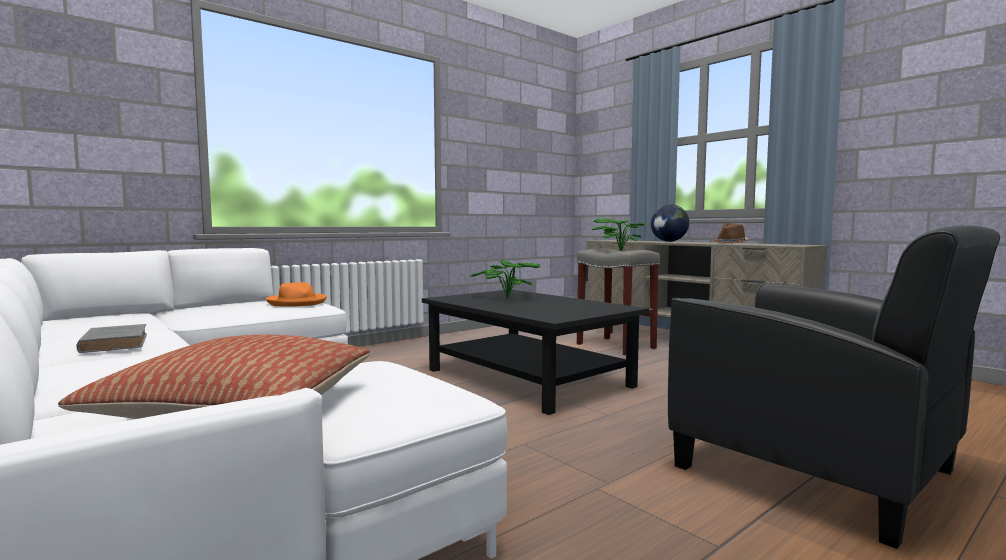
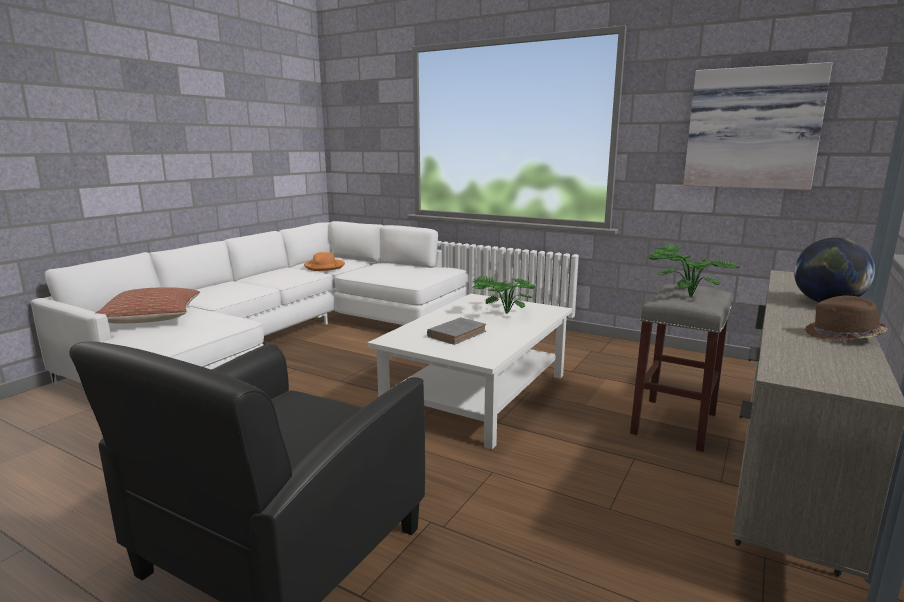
camera: 70 degrees right, 10 degrees up
grey book [77,324,147,353] -> grey book moved to [427,317,486,345]
orange hat [265,282,327,307] -> orange hat moved to [304,252,345,271]
black coffee table [422,290,649,415] -> white coffee table [368,294,572,449]
none -> picture [683,62,833,190]

